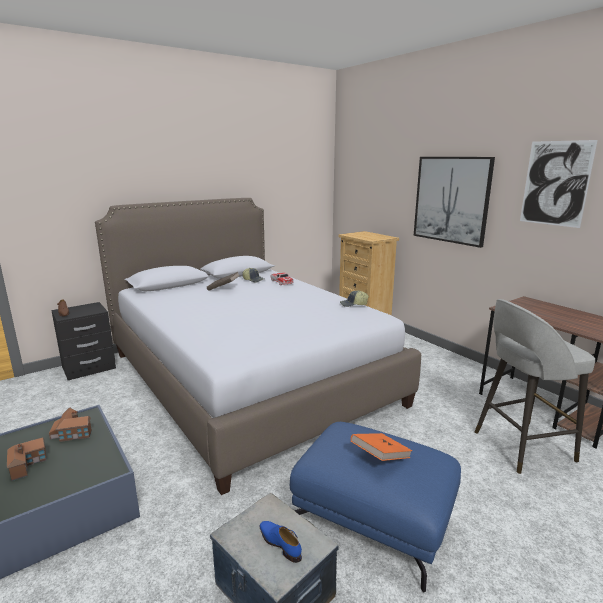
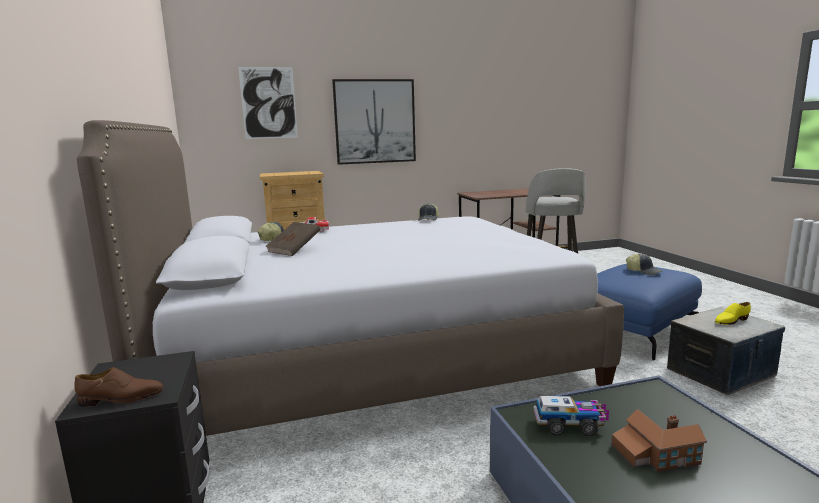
camera: 70 degrees left, 5 degrees down
toy house [49,407,92,442] -> toy truck [533,396,609,436]
blue shoe [260,521,302,563] -> yellow shoe [715,302,751,325]
orange book [351,433,412,461] -> cap [626,253,662,275]
picture [520,140,598,228] -> picture moved to [238,67,298,139]

